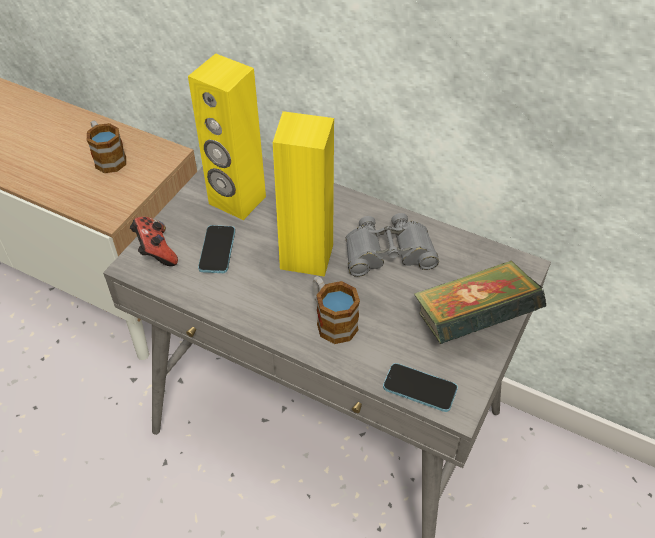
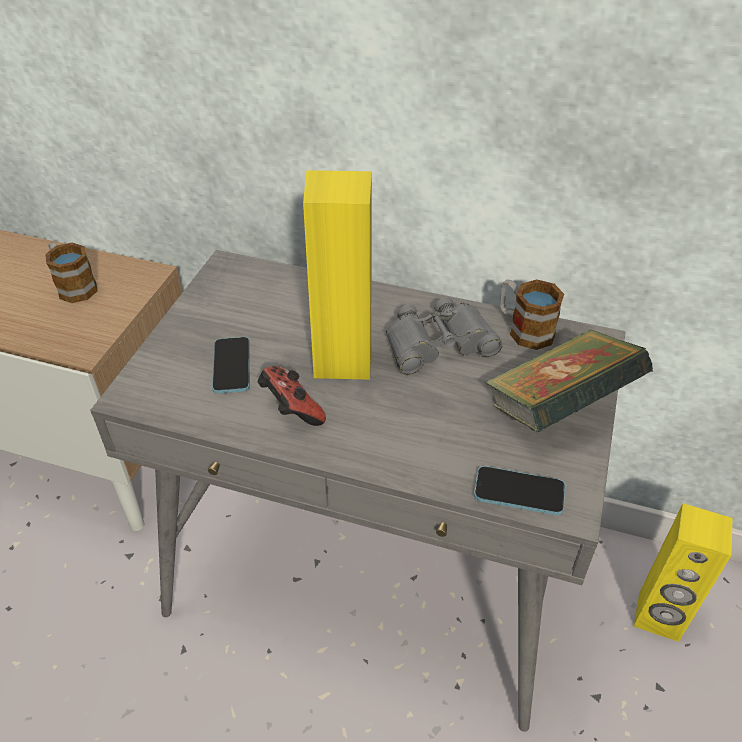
camera: 10 degrees left, 5 degrees down
game controller [130,217,178,266] -> game controller moved to [258,366,326,426]
yellow speaker [188,53,266,220] -> yellow speaker moved to [634,503,732,642]
mug [313,276,360,344] -> mug moved to [500,279,564,350]

